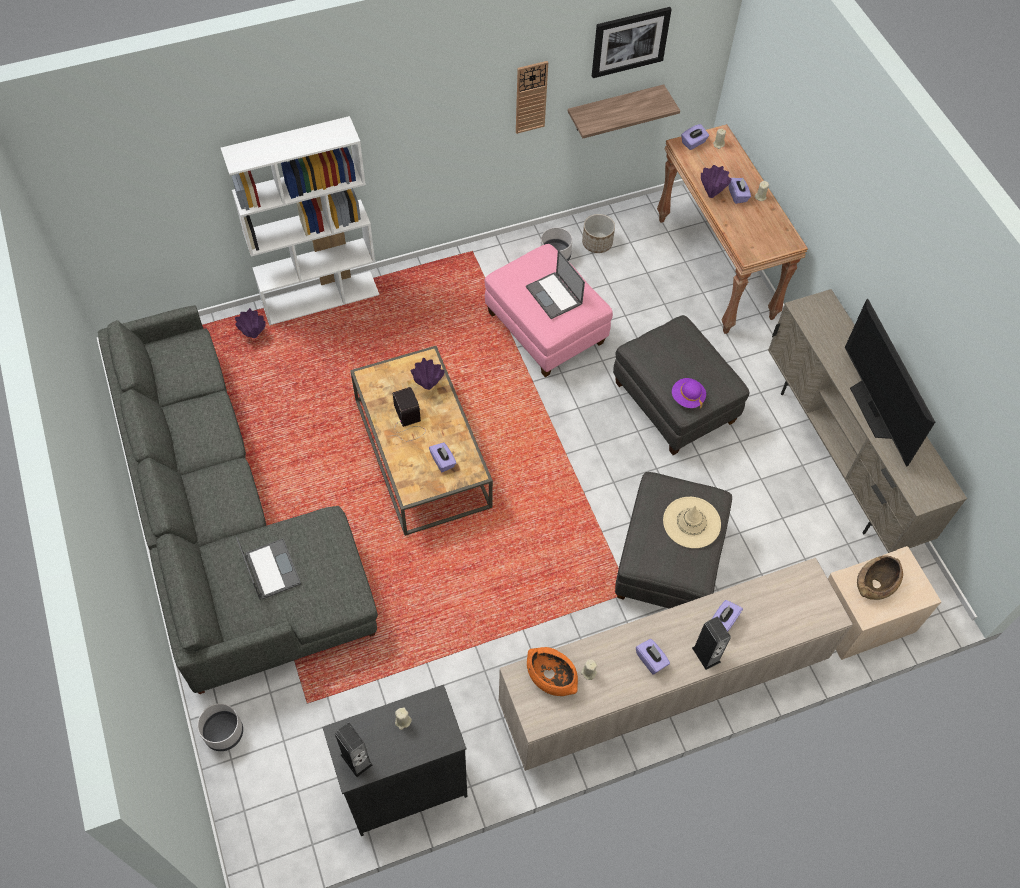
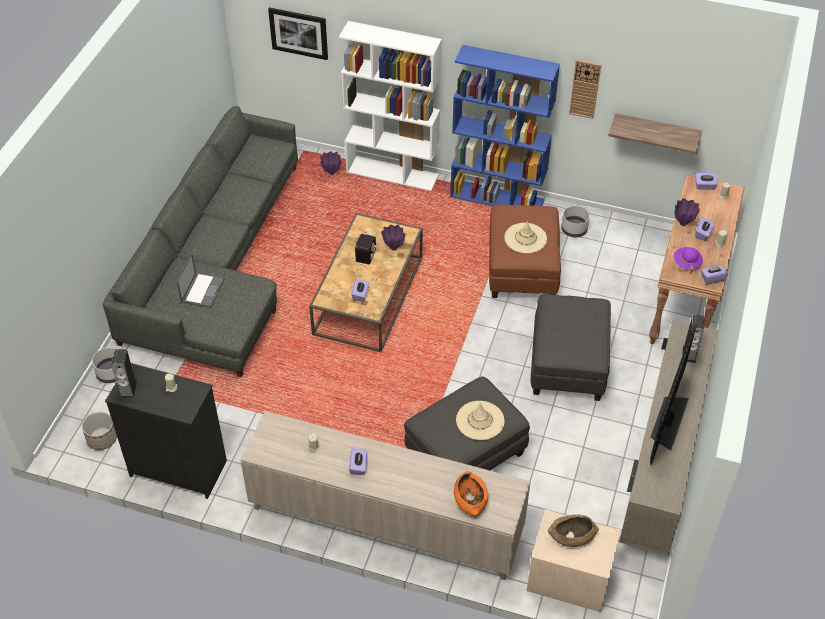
camera: 40 degrees right, 10 degrees down
pink ottoman [485,244,613,377] -> brown ottoman [489,204,561,298]
laptop [526,250,585,319] -> beige hat [504,221,547,253]
orange bowl [527,647,578,696] -> orange bowl moved to [454,471,488,516]
planter [582,214,615,253] -> planter moved to [82,412,117,450]
picture [592,7,672,78] -> picture moved to [268,7,328,60]
purple hat [672,378,706,409] -> purple hat moved to [674,247,703,274]
speaker [692,616,731,670] -> speaker moved to [682,315,704,363]
purple tissue box [712,600,743,631] -> purple tissue box moved to [701,264,728,284]
none -> blue bookcase [450,45,560,206]

